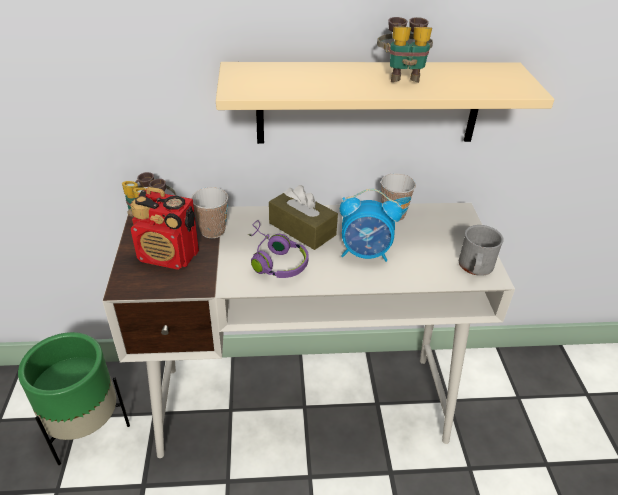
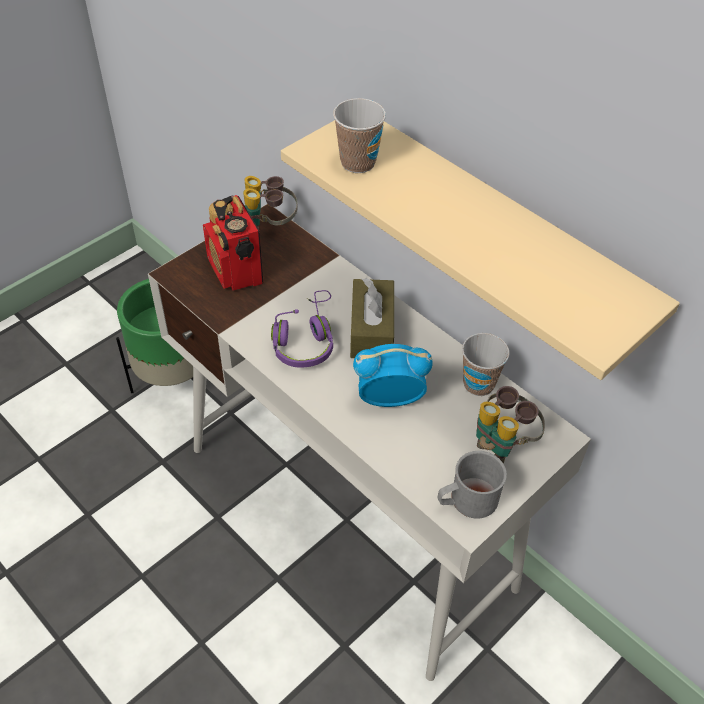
camera: 50 degrees right, 10 degrees up
cup [191,187,228,239] -> cup moved to [333,98,386,173]
alarm clock [340,189,402,262] -> alarm clock turned 120 degrees clockwise [353,344,433,407]
binoculars [377,17,433,83] -> binoculars moved to [476,386,545,463]

